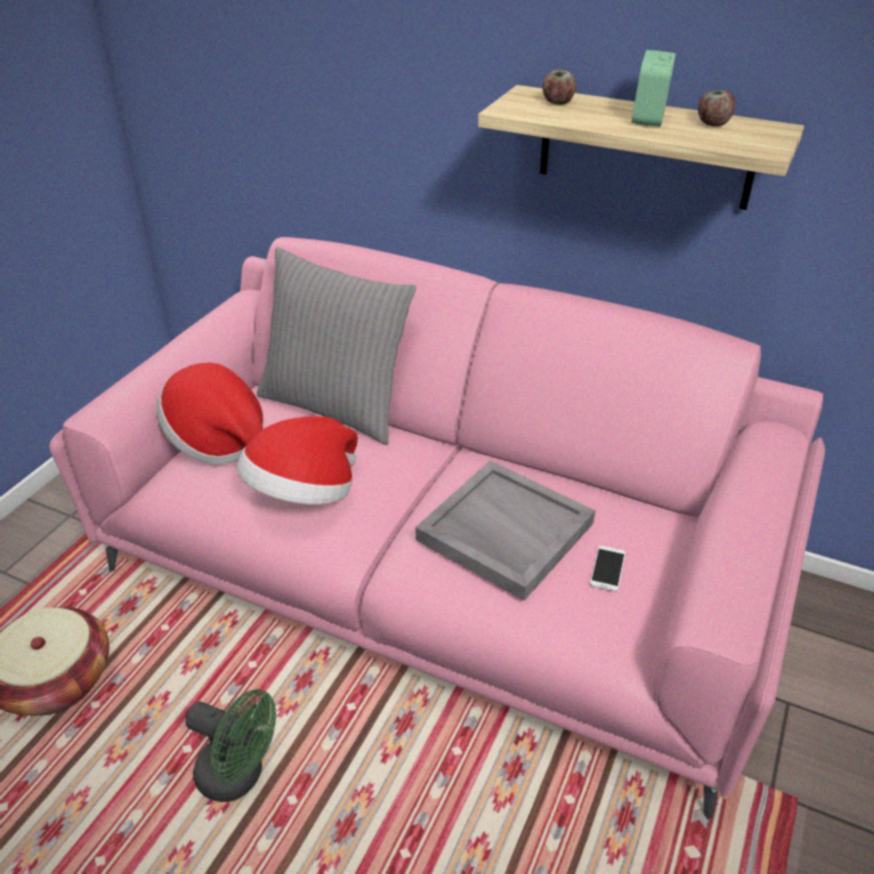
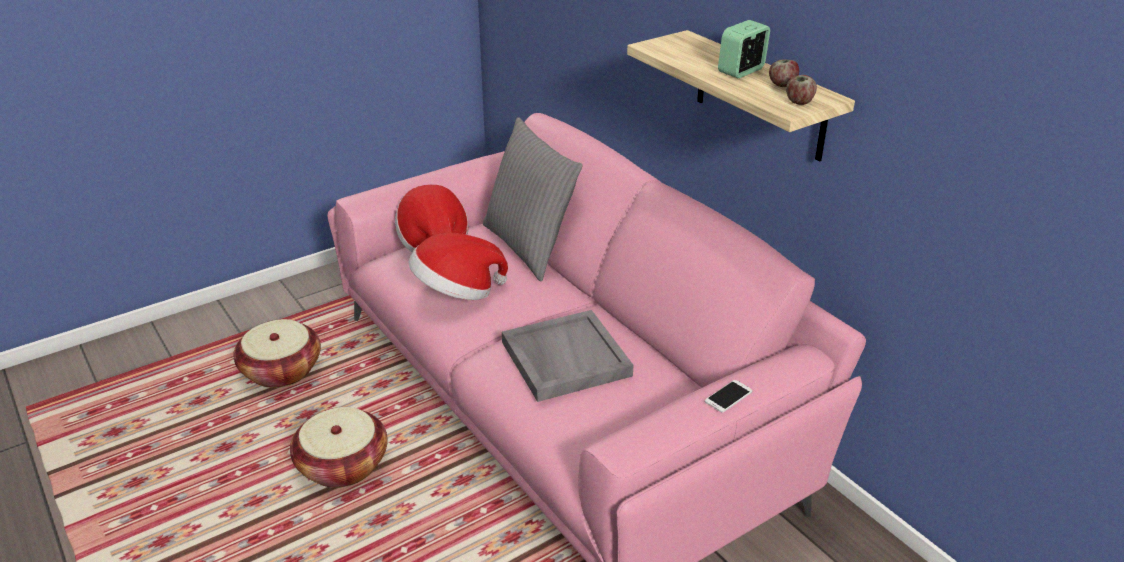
camera: 30 degrees right, 5 degrees down
green fan [186,689,276,802] -> basket [290,407,388,488]
apple [542,70,576,105] -> apple moved to [786,75,817,105]
phone [590,545,626,592] -> phone moved to [705,380,753,413]

